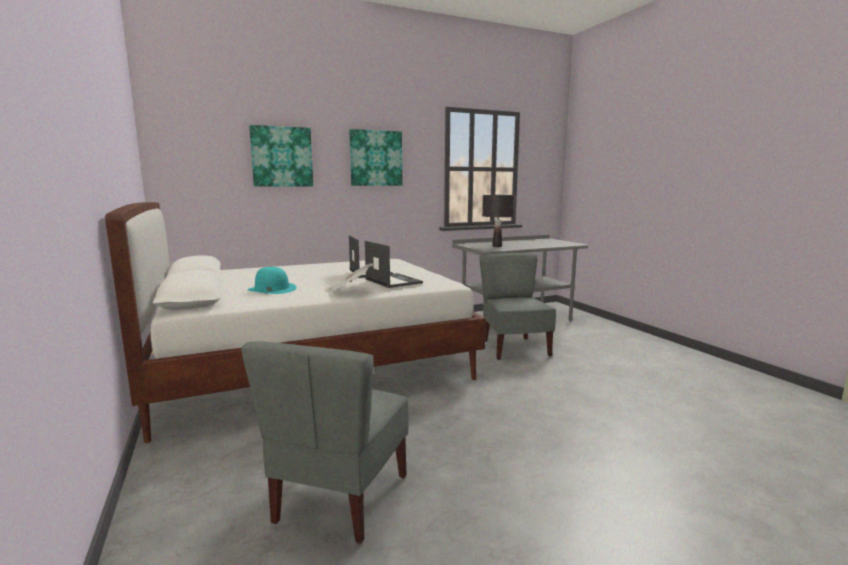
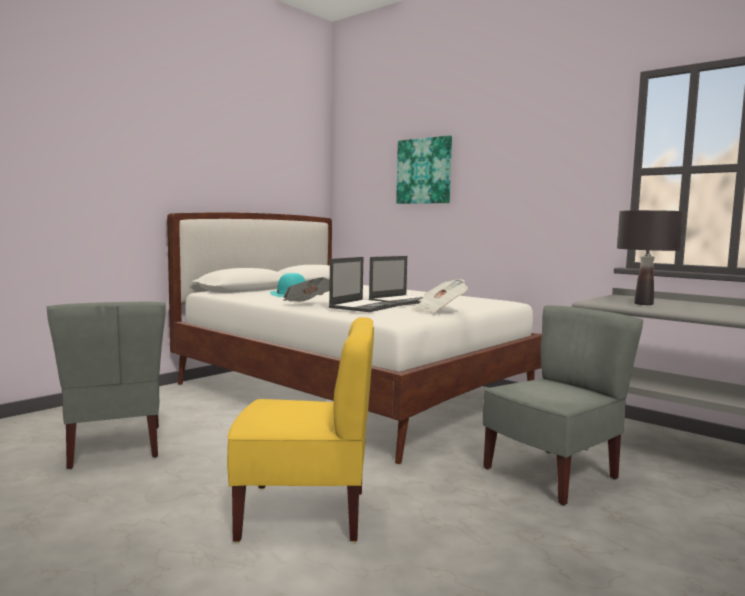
camera: 65 degrees right, 5 degrees down
grey chair [241,341,409,543] -> grey chair turned 105 degrees counterclockwise [47,302,166,469]
picture [349,129,402,186] -> none
none -> yellow chair [227,317,374,543]
none -> newspaper [411,279,468,312]

